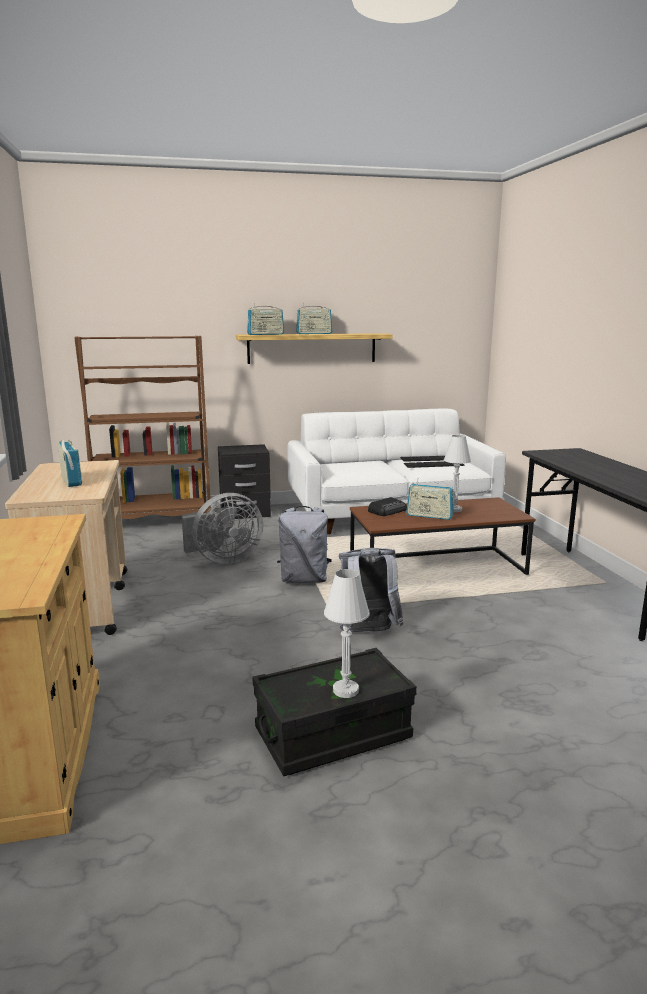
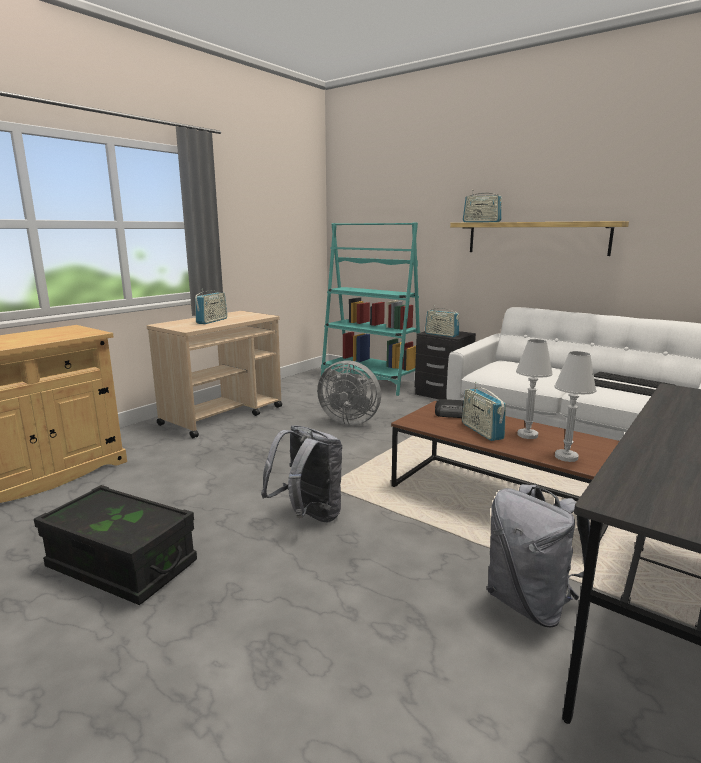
camera: 50 degrees right, 0 degrees up
brown bookcase [74,336,211,519] -> turquoise bookcase [321,222,420,396]
grey backpack [277,506,332,583] -> grey backpack moved to [487,484,590,627]
radio [296,303,332,334] -> radio moved to [425,308,459,337]
white table lamp [324,569,370,698] -> white table lamp moved to [554,351,596,462]

